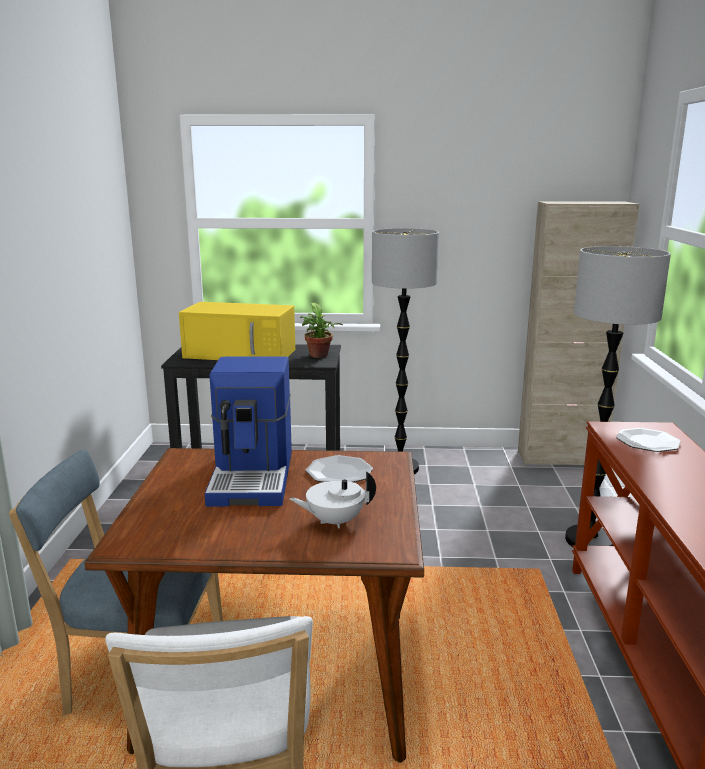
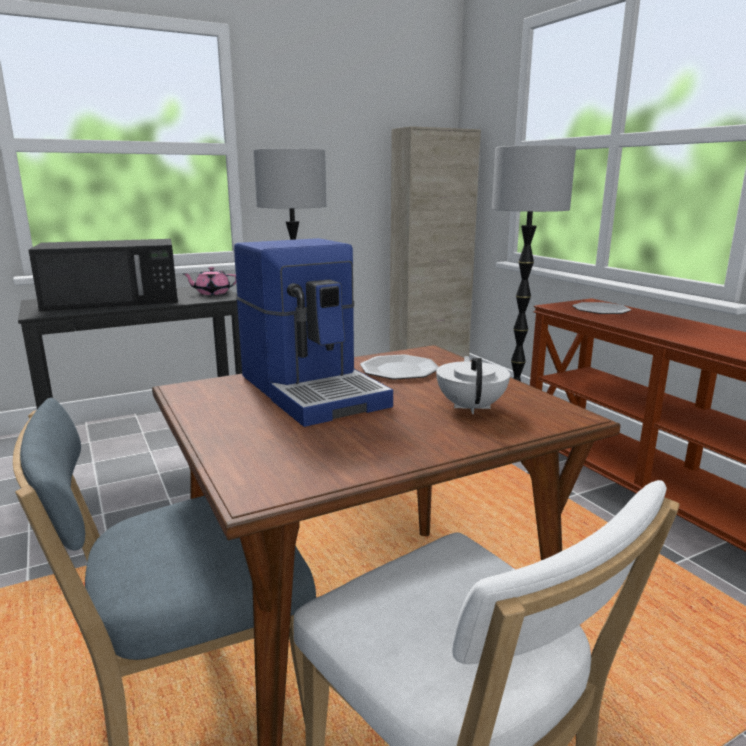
camera: 30 degrees left, 0 degrees up
yellow microwave [179,302,295,360] -> black microwave [29,239,178,311]
white teapot [289,471,376,529] -> white teapot turned 135 degrees clockwise [436,356,510,414]
potted plant [300,303,343,358] -> pink teapot [182,267,236,295]

